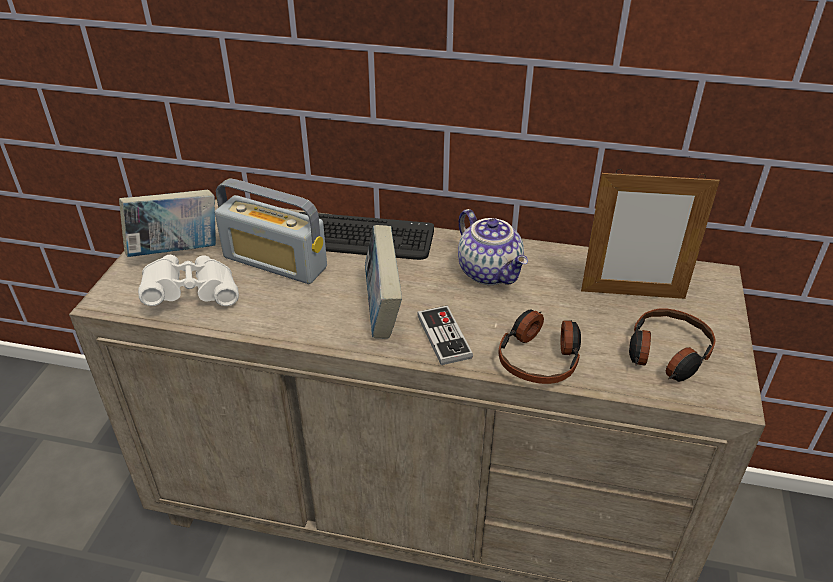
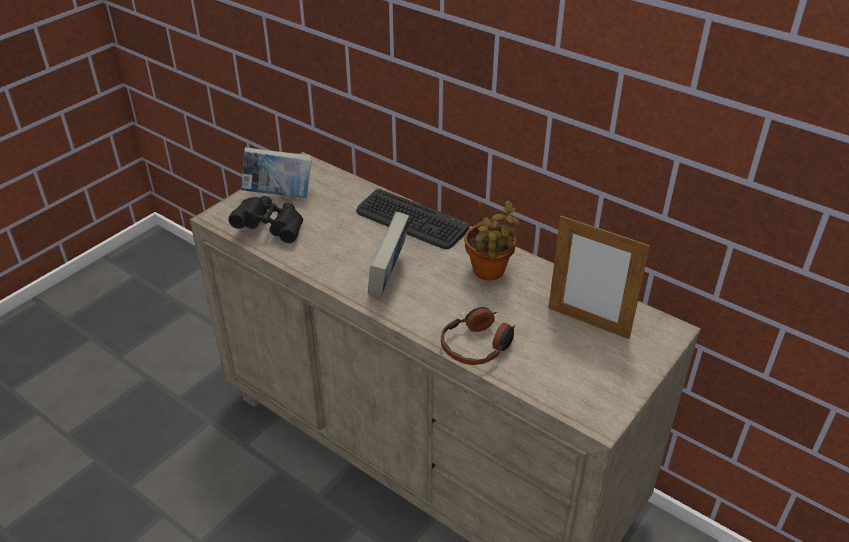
camera: 25 degrees right, 0 degrees up
white binoculars [138,255,239,306] -> black binoculars [228,196,303,243]
radio [215,178,327,284] -> none
game controller [417,305,473,365] -> none
teapot [458,209,528,285] -> potted plant [464,200,520,281]
headphones [629,309,716,382] -> none

